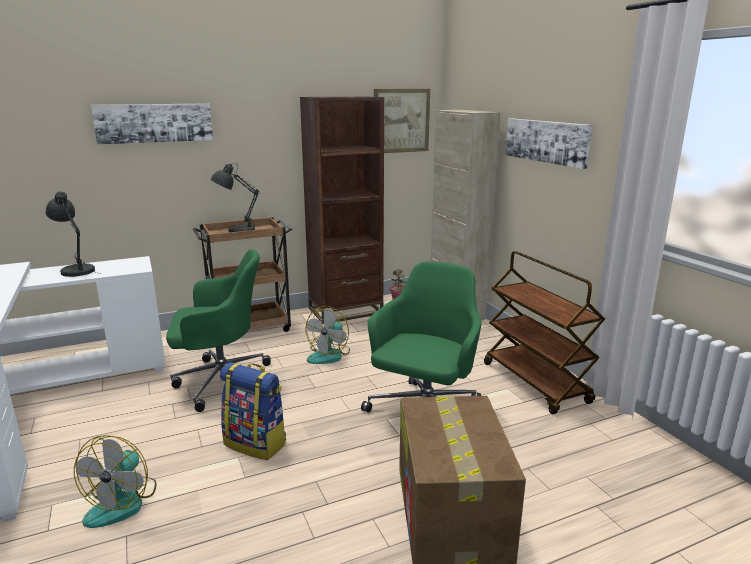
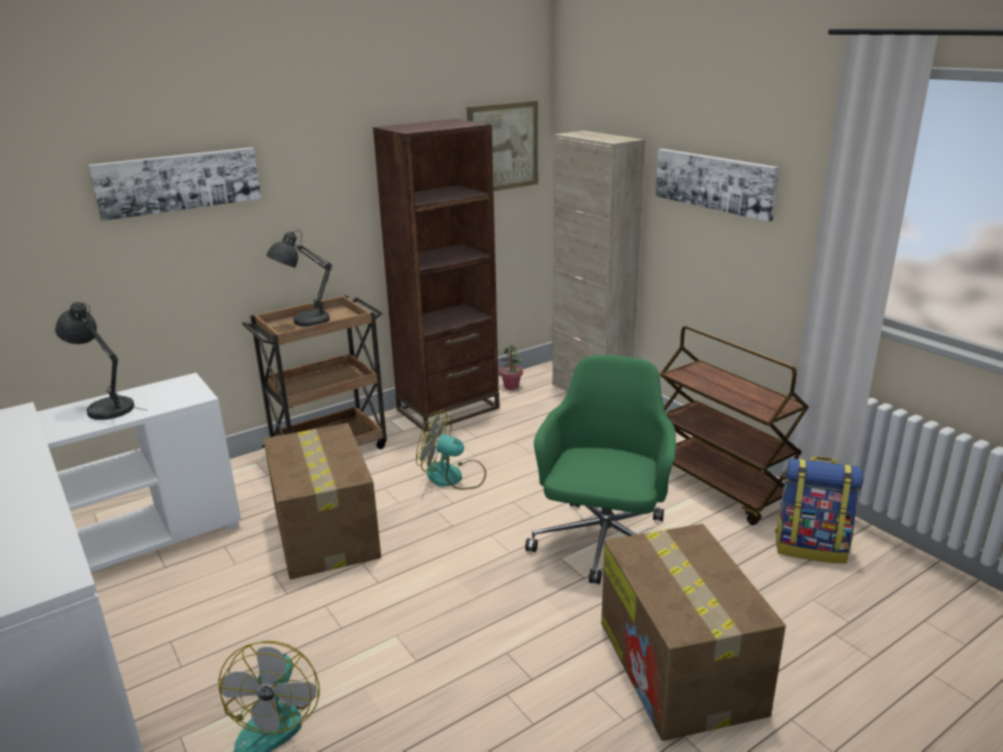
camera: 10 degrees left, 5 degrees up
green office chair [166,249,271,412] -> cardboard box [264,423,381,580]
backpack [220,362,286,460] -> backpack moved to [775,457,864,564]
fan [305,306,350,364] -> fan turned 90 degrees clockwise [416,410,486,490]

